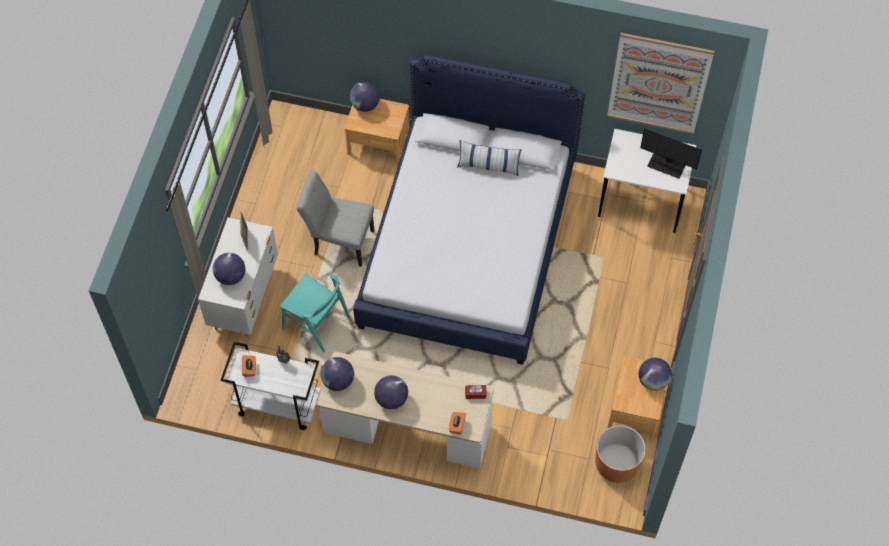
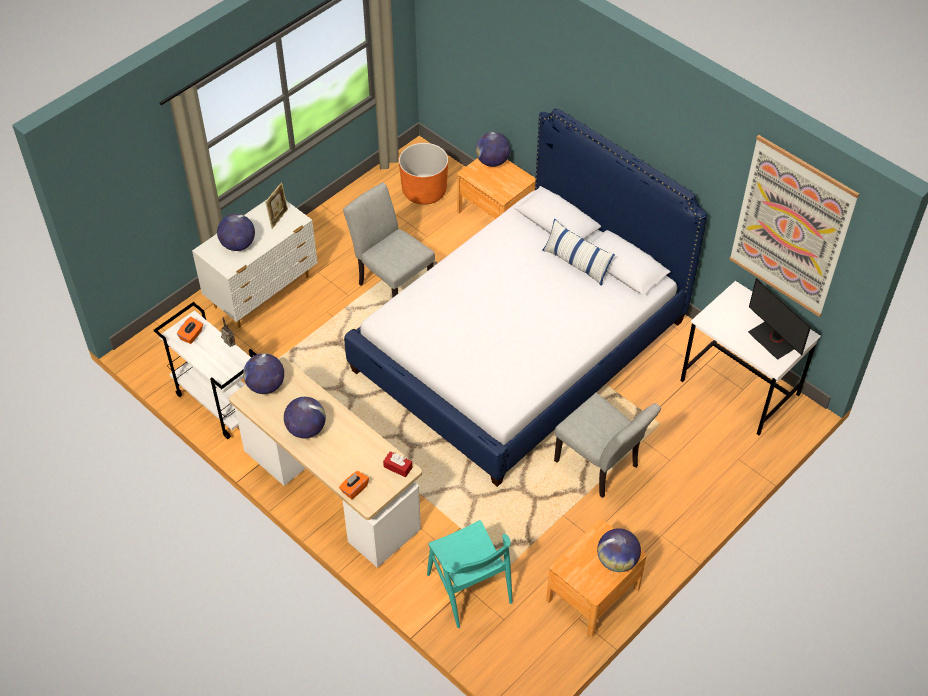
camera: 30 degrees right, 10 degrees down
turquoise chair [280,274,350,353] -> turquoise chair moved to [427,520,513,628]
orange planter [595,425,646,483] -> orange planter moved to [399,143,448,205]
none -> grey chair [554,393,661,498]

